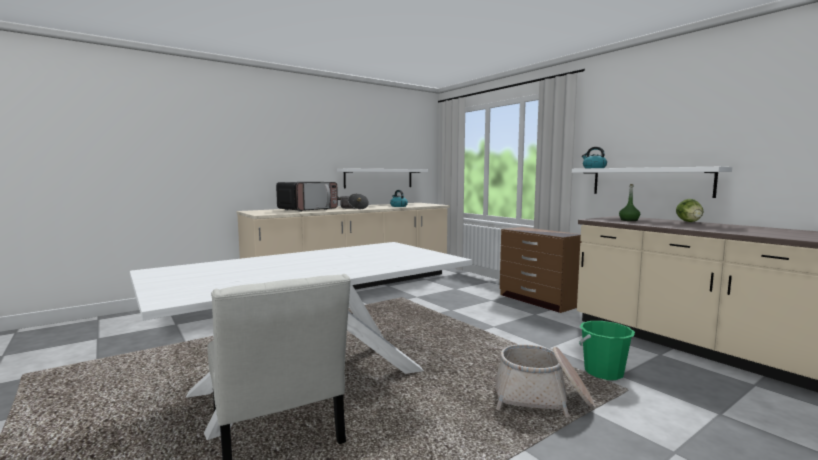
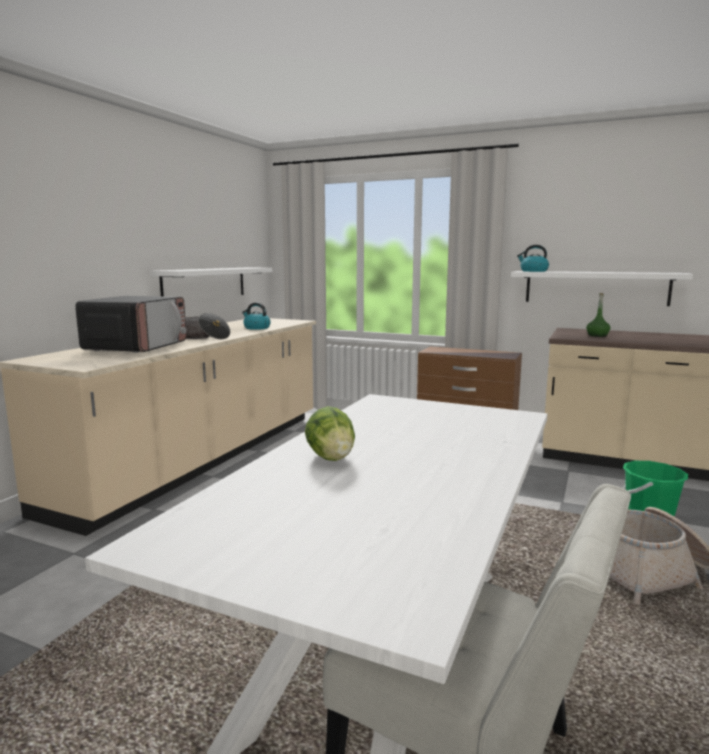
camera: 30 degrees left, 5 degrees up
lettuce [676,199,704,222] -> lettuce moved to [305,406,355,461]

